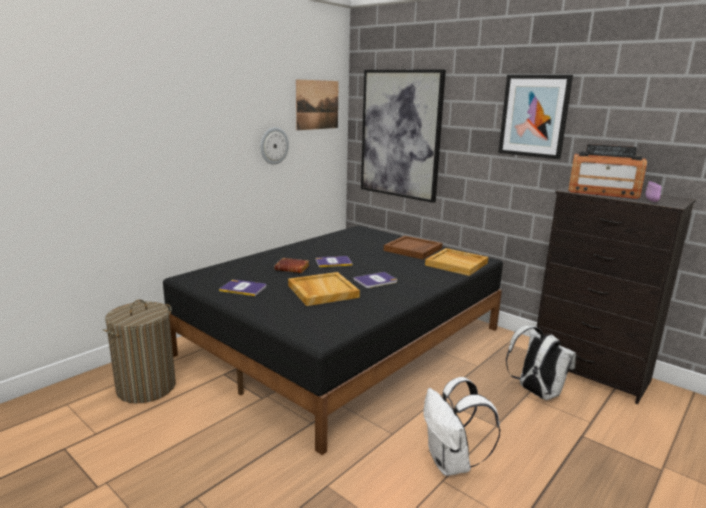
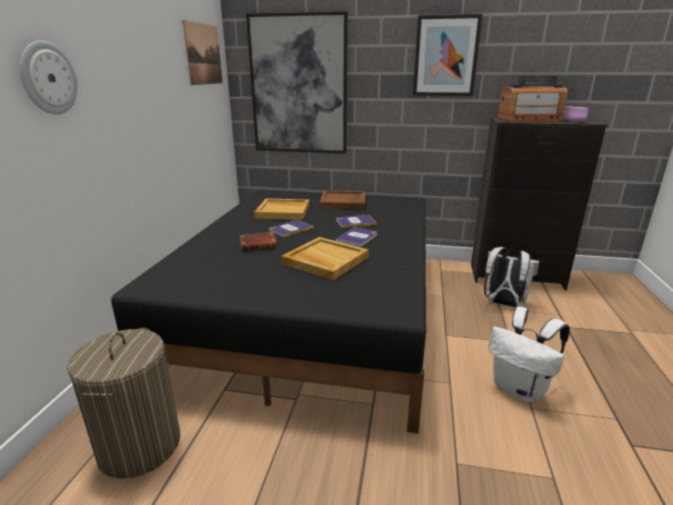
camera: 30 degrees left, 5 degrees up
book [219,280,266,296] -> book moved to [336,215,377,228]
wall clock [260,127,289,165] -> wall clock moved to [20,40,77,115]
beige tray [425,248,488,276] -> beige tray moved to [254,199,310,220]

